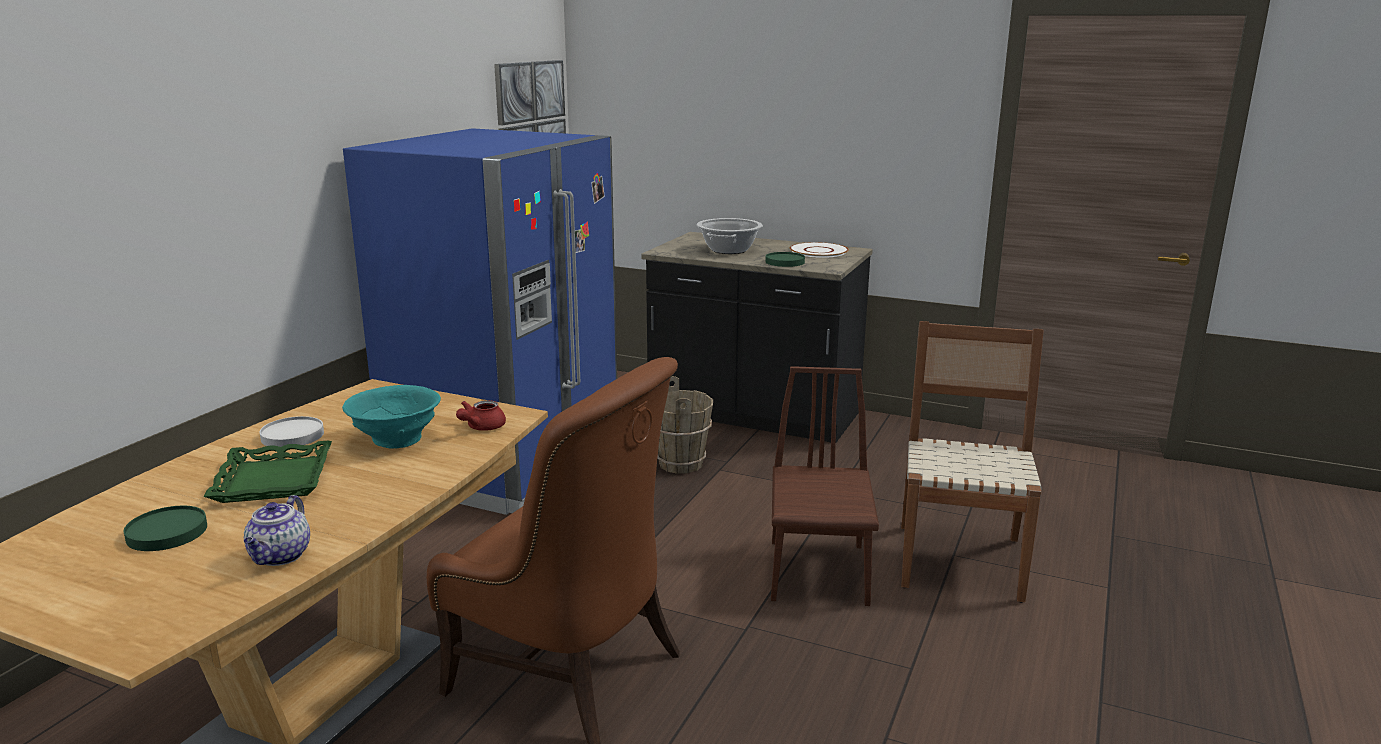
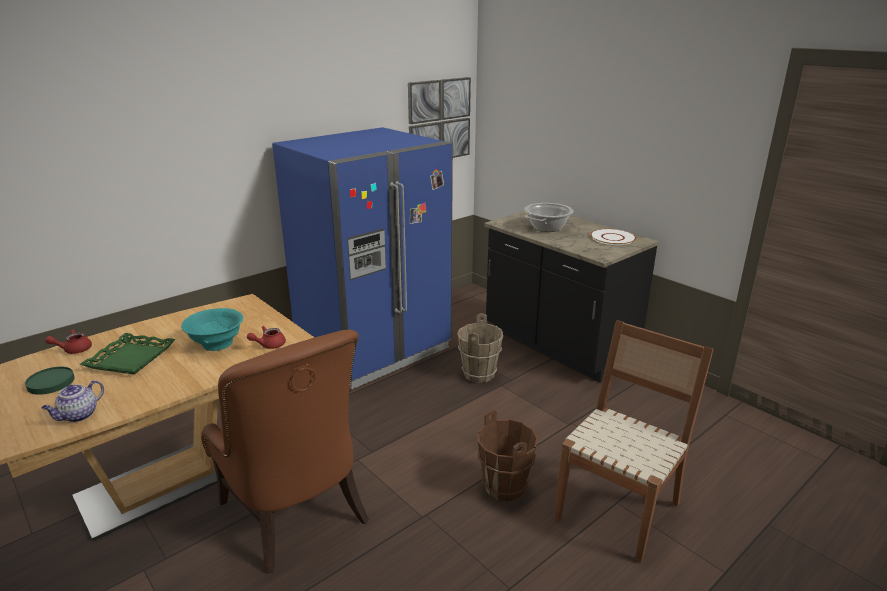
camera: 25 degrees right, 5 degrees up
white plate [260,416,324,447] -> none
green plate [765,252,805,267] -> none
brown chair [771,366,879,606] -> brown bucket [478,410,538,501]
none -> red teapot [45,330,92,354]

